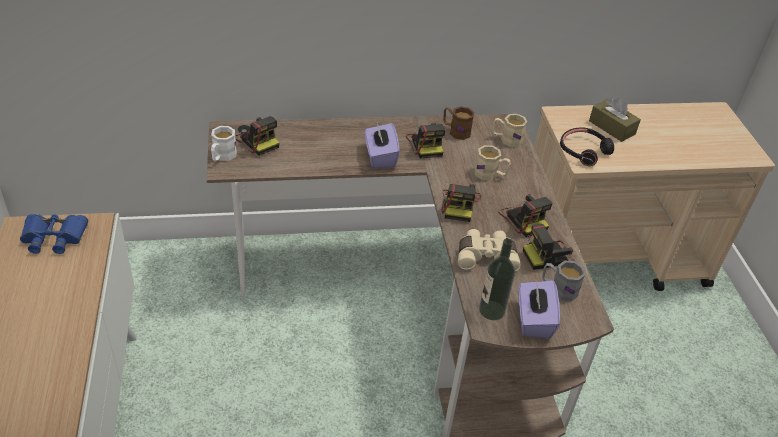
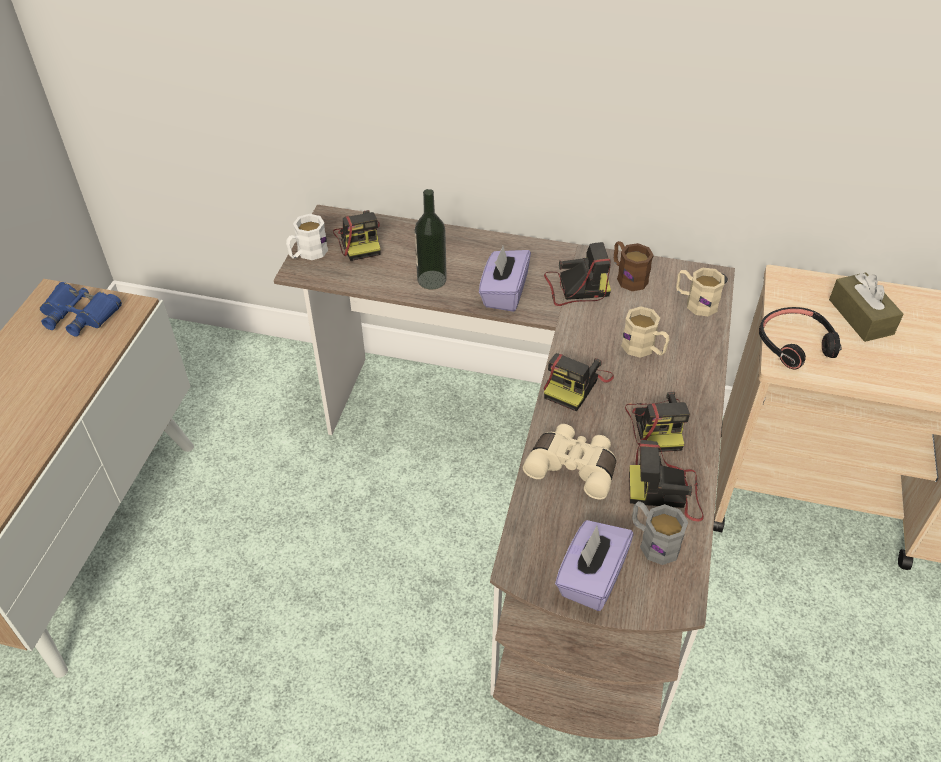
camera: 25 degrees right, 5 degrees up
camera [406,123,445,159] -> camera turned 105 degrees counterclockwise [544,242,611,306]
bottle [479,238,515,320] -> bottle moved to [414,189,447,290]

